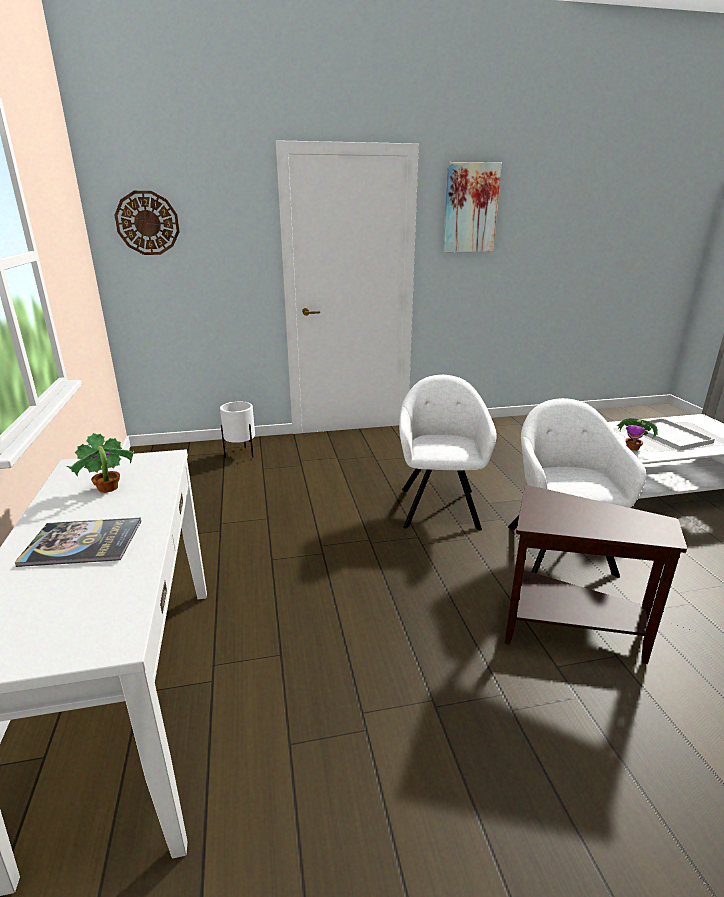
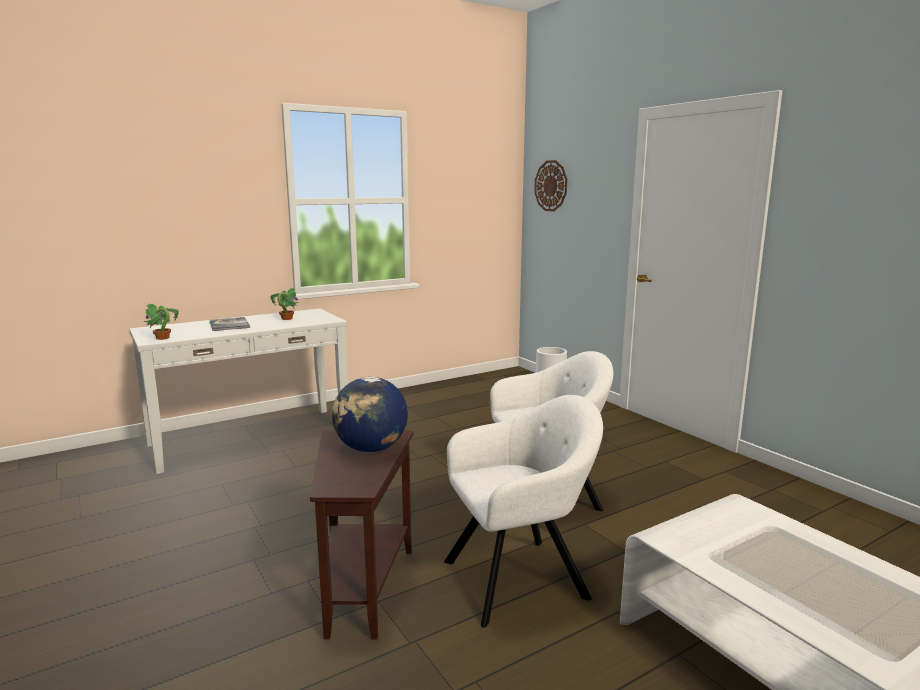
camera: 70 degrees right, 10 degrees down
picture [443,162,502,252] -> none
potted plant [616,418,658,451] -> potted plant moved to [143,303,179,340]
white tray [642,418,715,451] -> none
none -> globe [332,377,408,452]

